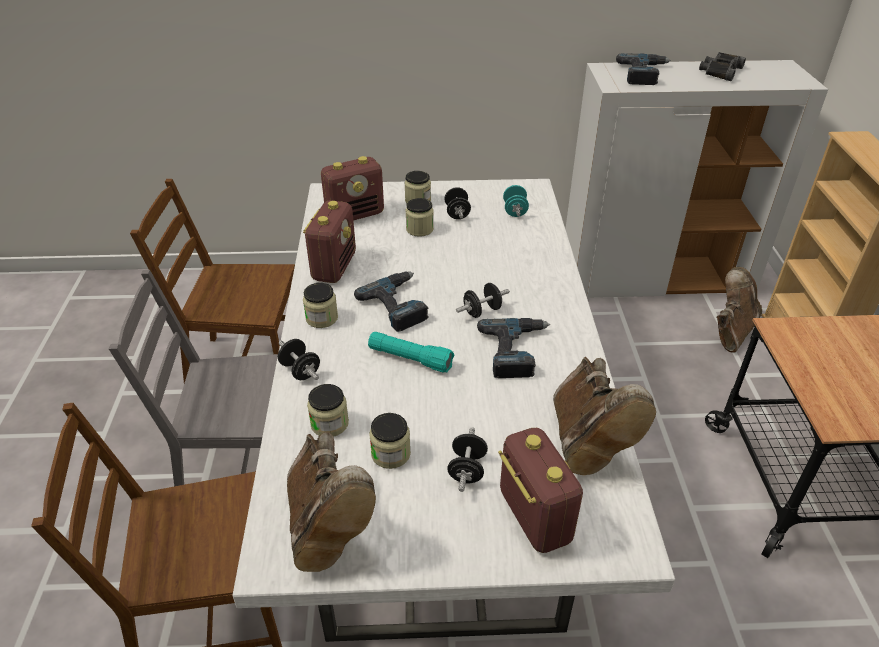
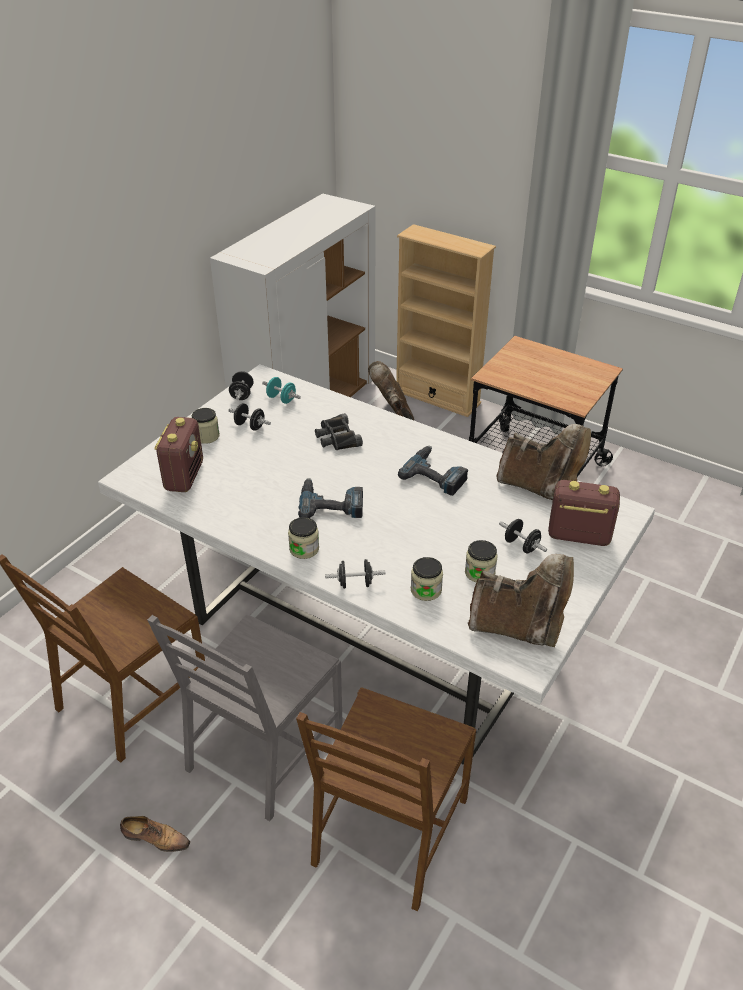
camera: 55 degrees left, 0 degrees up
radio [303,200,356,283] -> none
turquoise flashlight [368,332,454,373] -> none
jar [405,198,434,237] -> none
black dumbbell [456,283,510,318] -> black dumbbell moved to [229,371,253,400]
power drill [616,53,671,85] -> none
black binoculars [699,52,746,81] -> black binoculars moved to [315,413,363,450]
none -> shoe [120,816,190,852]

